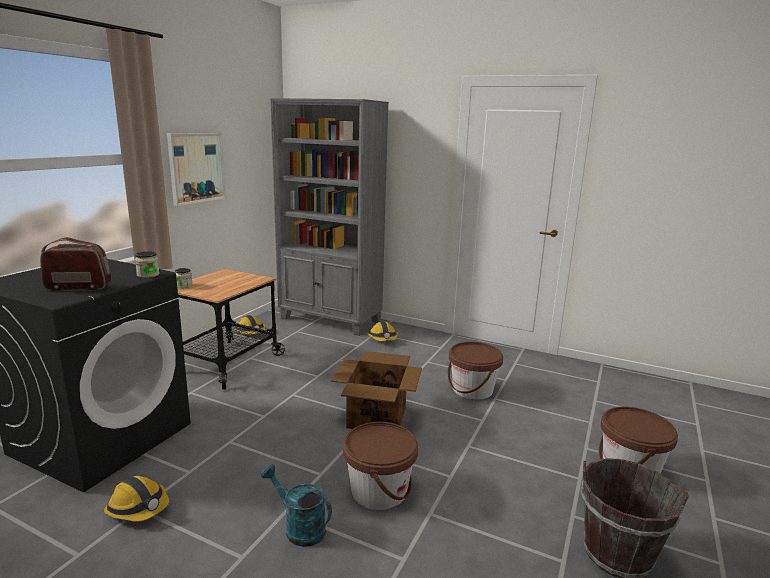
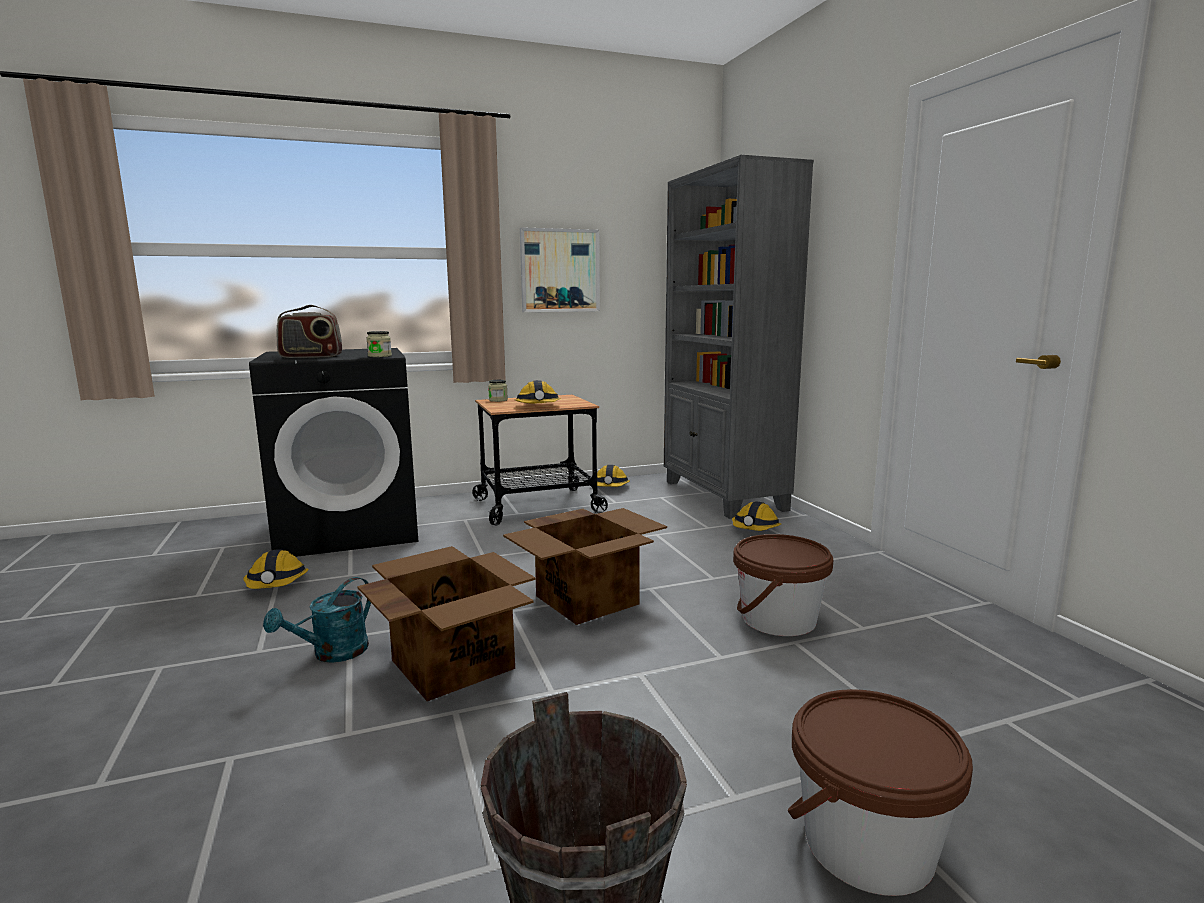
camera: 45 degrees right, 5 degrees down
radio [40,237,111,291] -> radio turned 135 degrees clockwise [277,305,342,358]
turquoise watering can [261,464,332,547] -> turquoise watering can turned 135 degrees counterclockwise [263,577,371,663]
brown bucket [343,422,418,510] -> cardboard box [357,546,536,701]
none -> hard hat [514,380,561,403]

